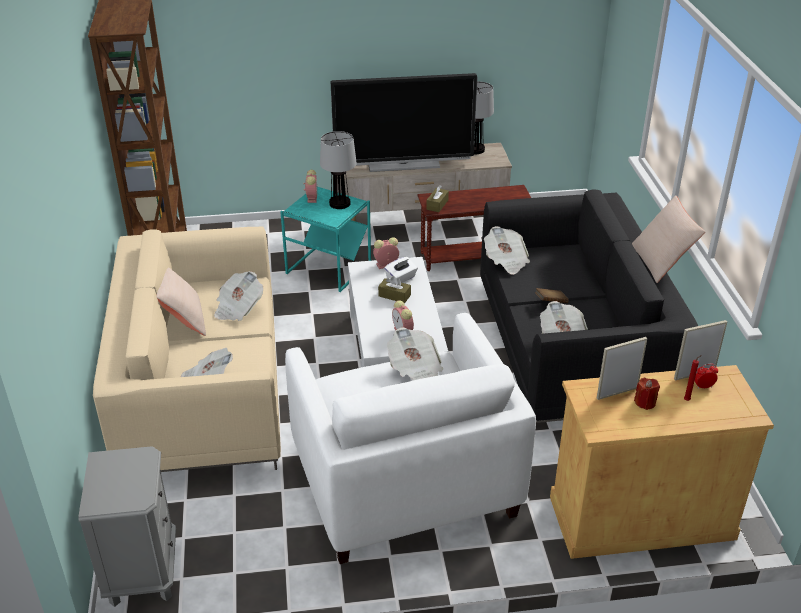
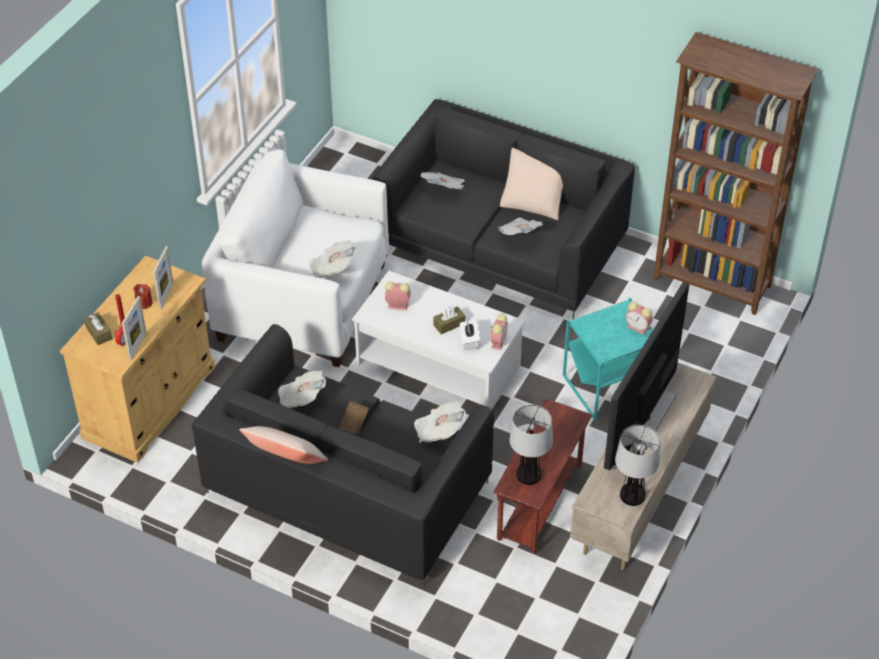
camera: 125 degrees right, 10 degrees up
grey nightstand [78,447,176,607] -> none
beige sofa [93,227,281,472] -> black sofa [372,99,635,319]
table lamp [320,131,357,209] -> table lamp moved to [509,405,553,485]
brown tissue box [426,185,449,212] -> brown tissue box moved to [84,312,112,345]

